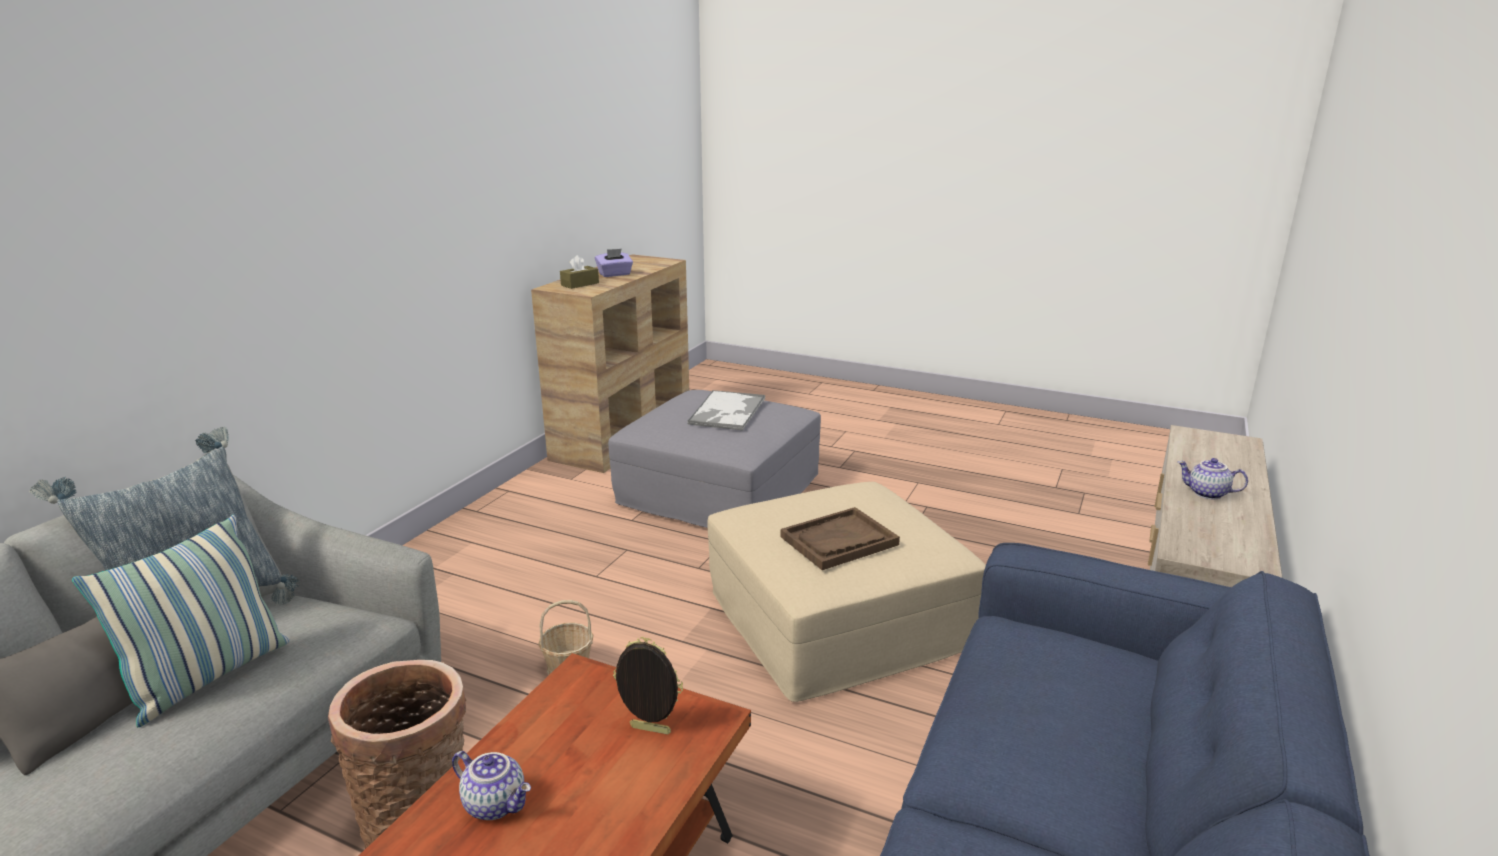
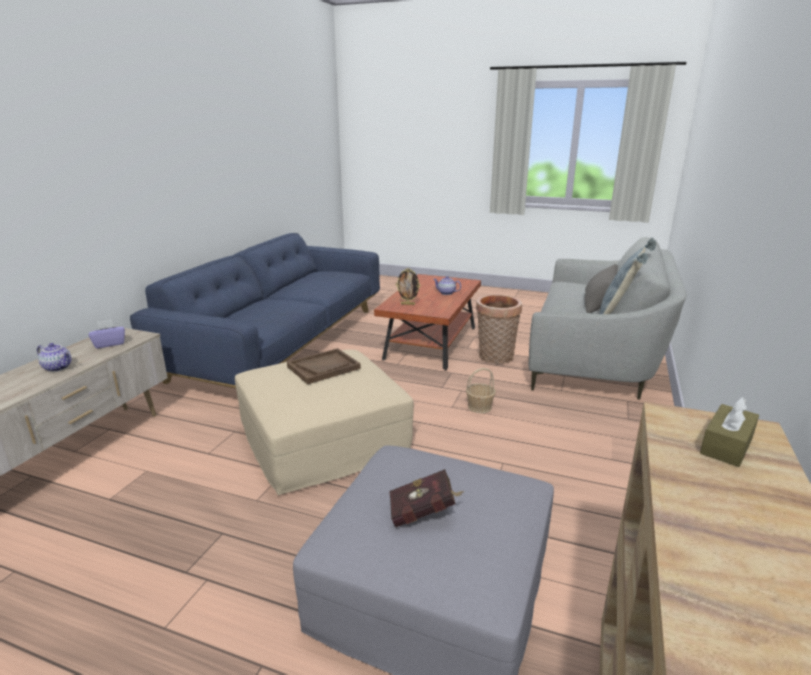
camera: 175 degrees right, 0 degrees up
pillow [72,515,290,727] -> none
purple tissue box [595,249,633,277] -> purple tissue box moved to [89,319,125,349]
tray [687,390,766,430] -> red book [389,469,465,527]

